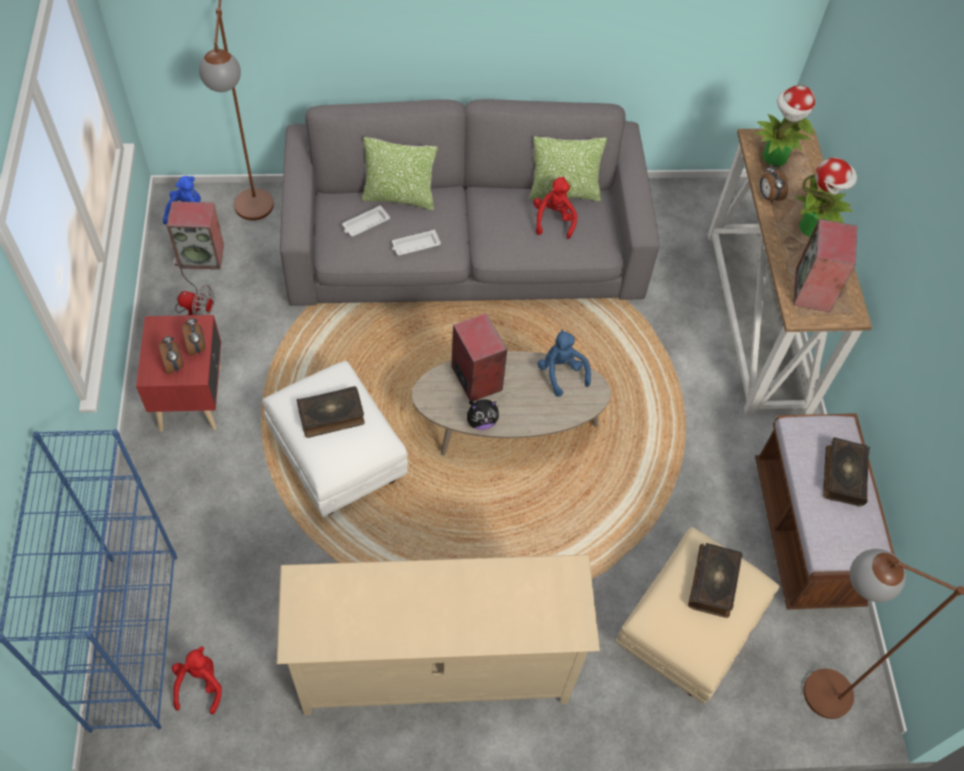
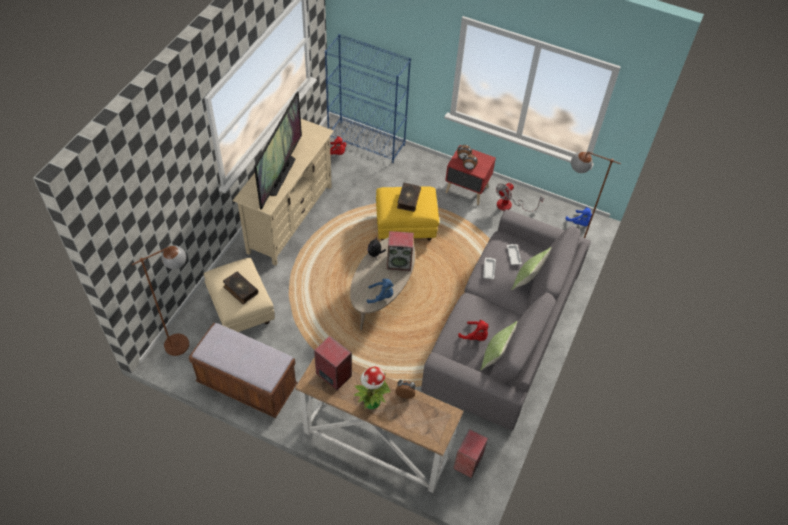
camera: 120 degrees right, 5 degrees down
speaker [167,201,224,269] -> speaker moved to [453,429,488,478]
white ottoman [263,361,408,517] -> yellow ottoman [376,186,439,240]
potted plant [754,85,815,167] -> none
book [823,437,870,506] -> none
none -> television [254,91,302,210]

